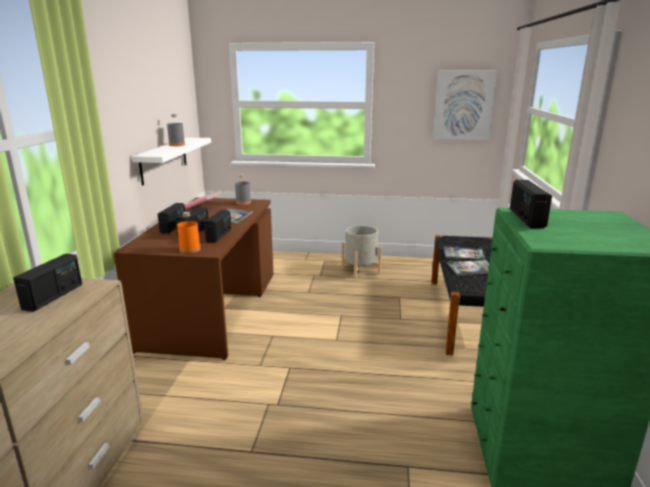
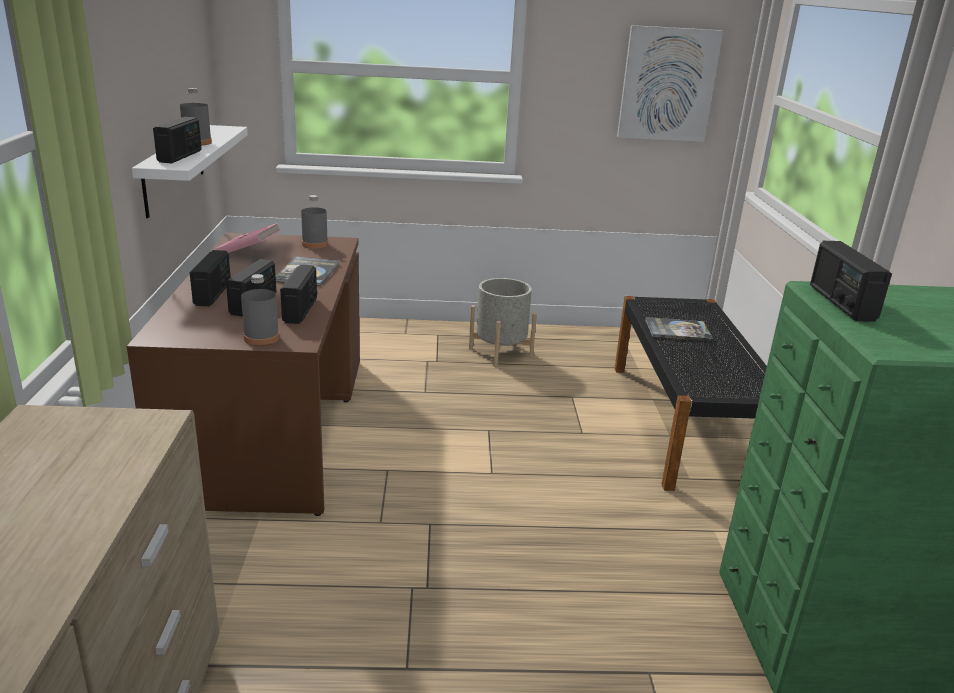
camera: 10 degrees left, 5 degrees up
radio [13,254,82,312] -> radio moved to [153,117,202,163]
orange bottle [177,212,200,254] -> grey bottle [241,274,279,346]
book [447,260,489,275] -> none

